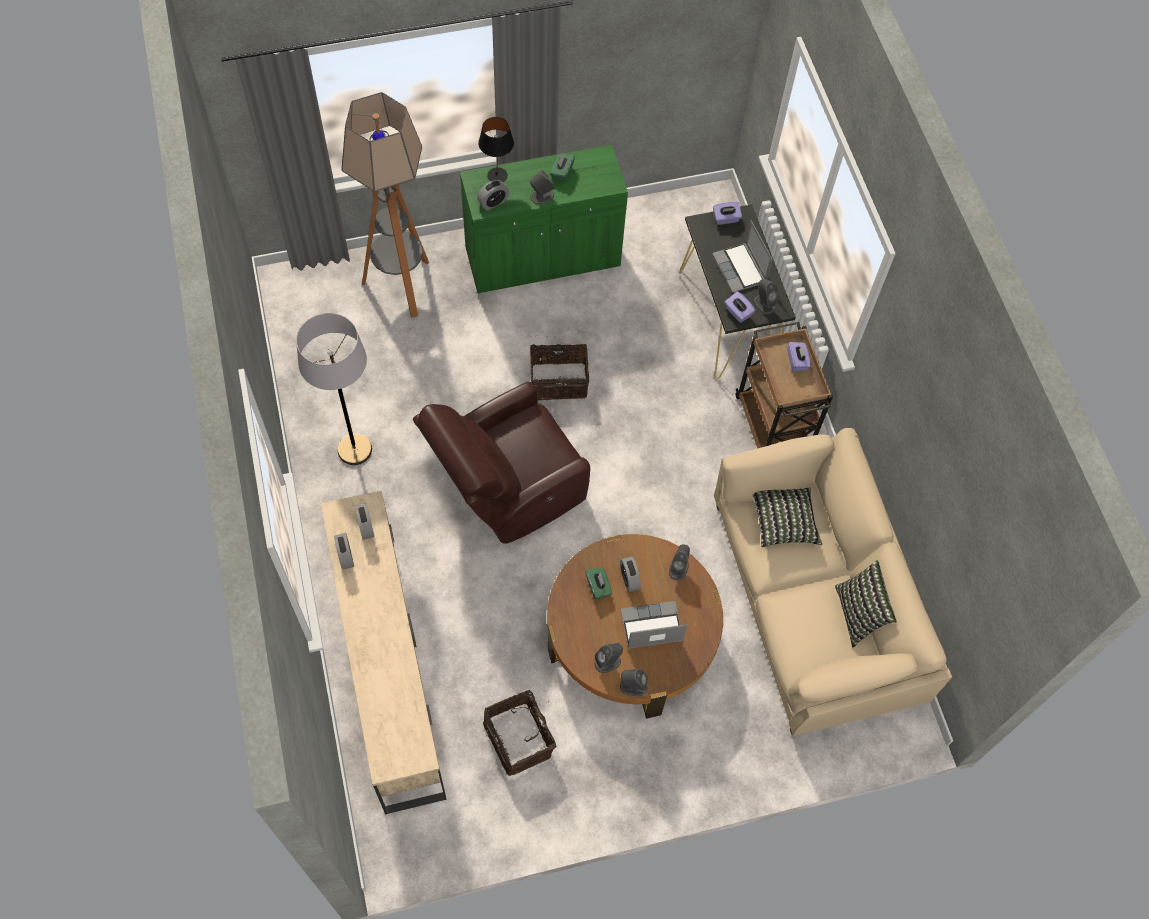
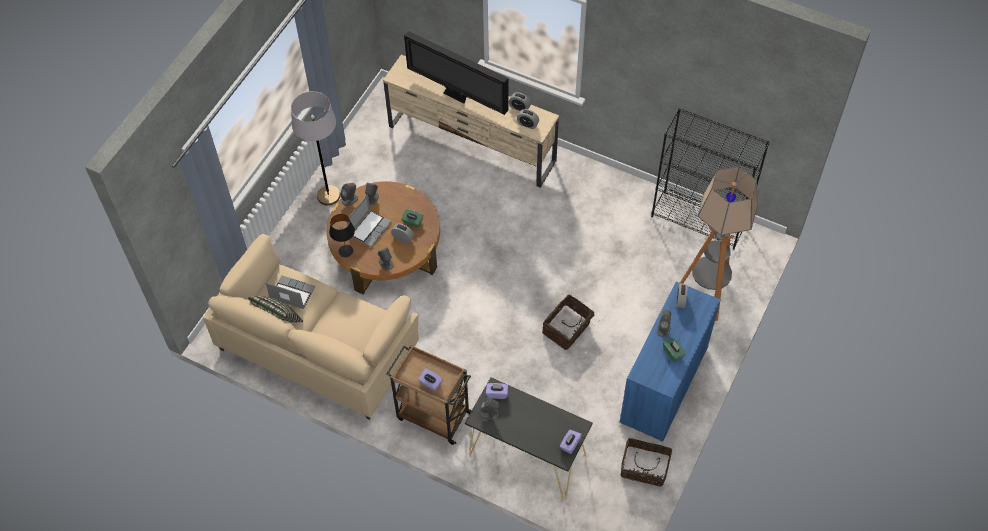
camera: 135 degrees right, 5 degrees down
grey floor lamp [296,313,372,465] -> grey floor lamp moved to [291,91,340,206]
brown armchair [413,382,590,544] -> none
green cabinet [460,145,628,293] -> blue cabinet [620,281,721,442]
black table lamp [478,117,514,182] -> black table lamp moved to [329,214,355,257]
basket [483,690,557,776] -> basket moved to [621,438,672,489]
laptop [712,220,773,293] -> laptop moved to [266,275,315,309]
pillow [753,487,822,547] -> none
none -> television [404,31,508,115]
none -> black bookcase [651,108,769,250]

